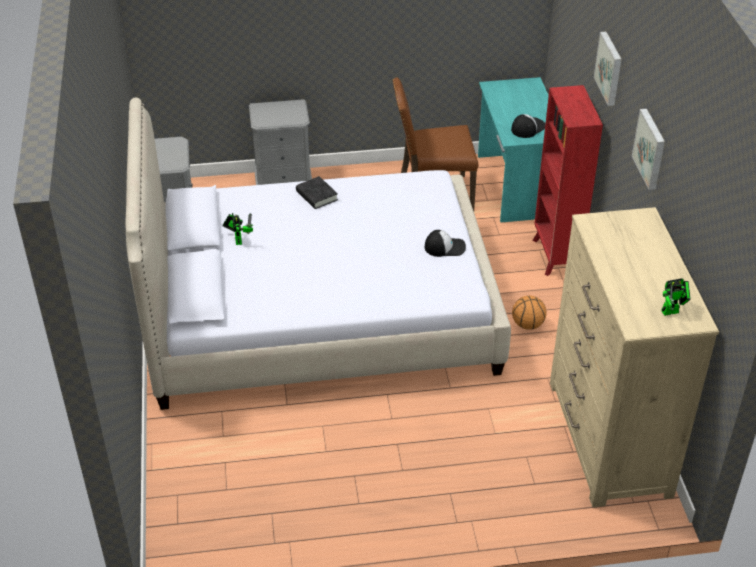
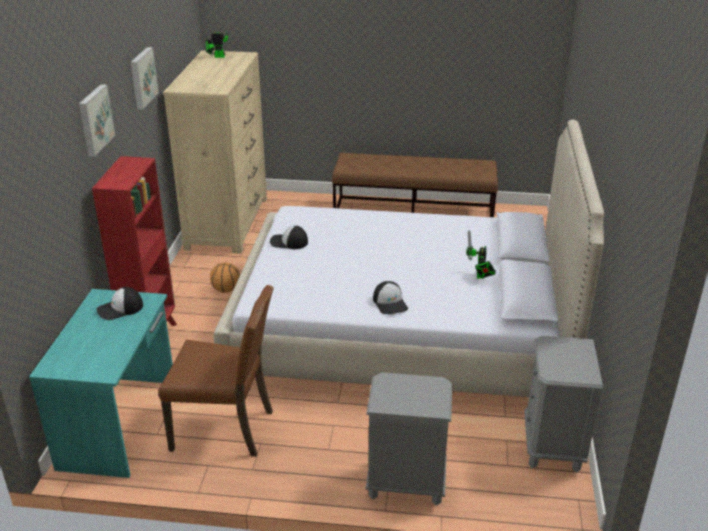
camera: 165 degrees left, 10 degrees down
black book [296,176,338,209] -> cap [373,281,408,314]
none -> brown bench [332,153,498,217]

